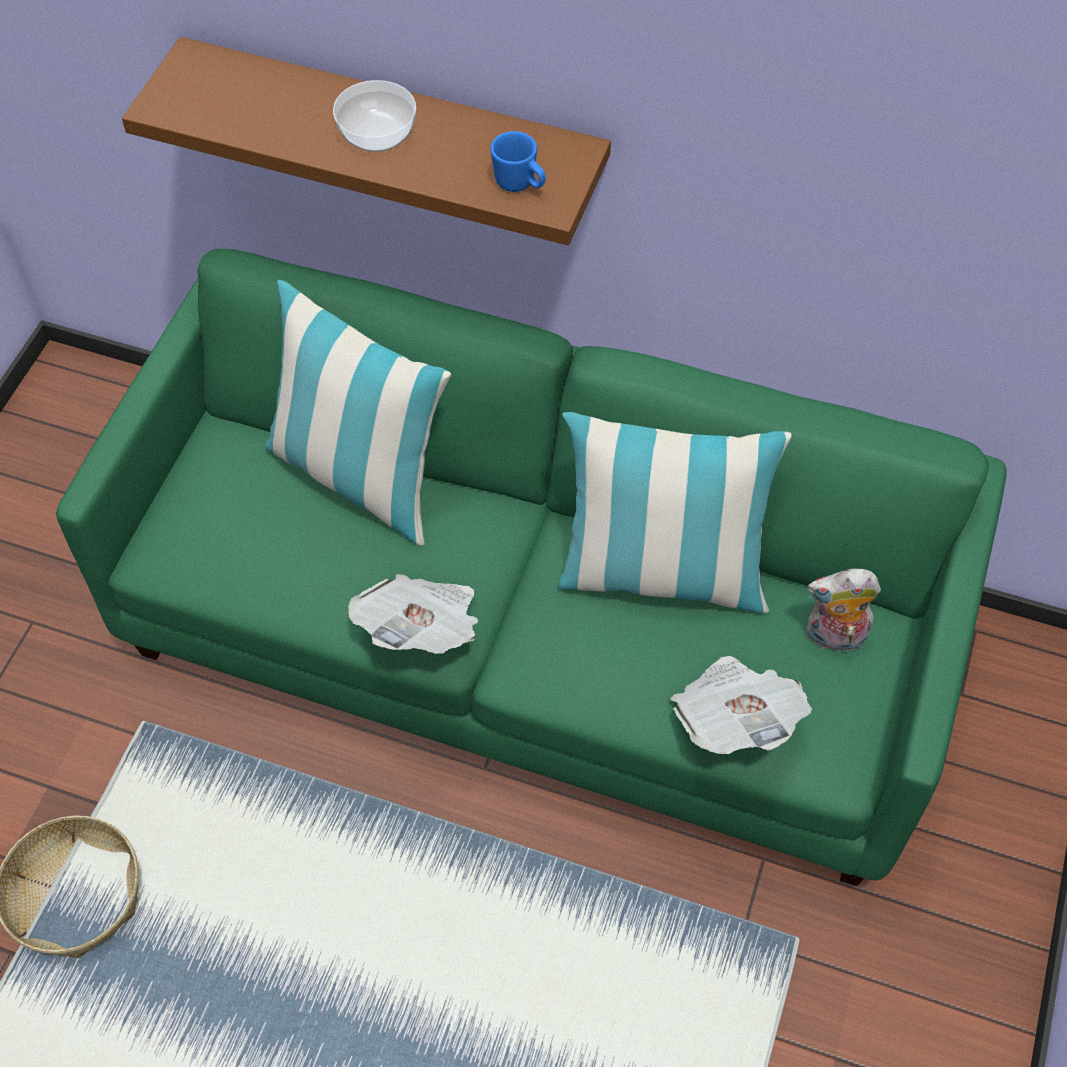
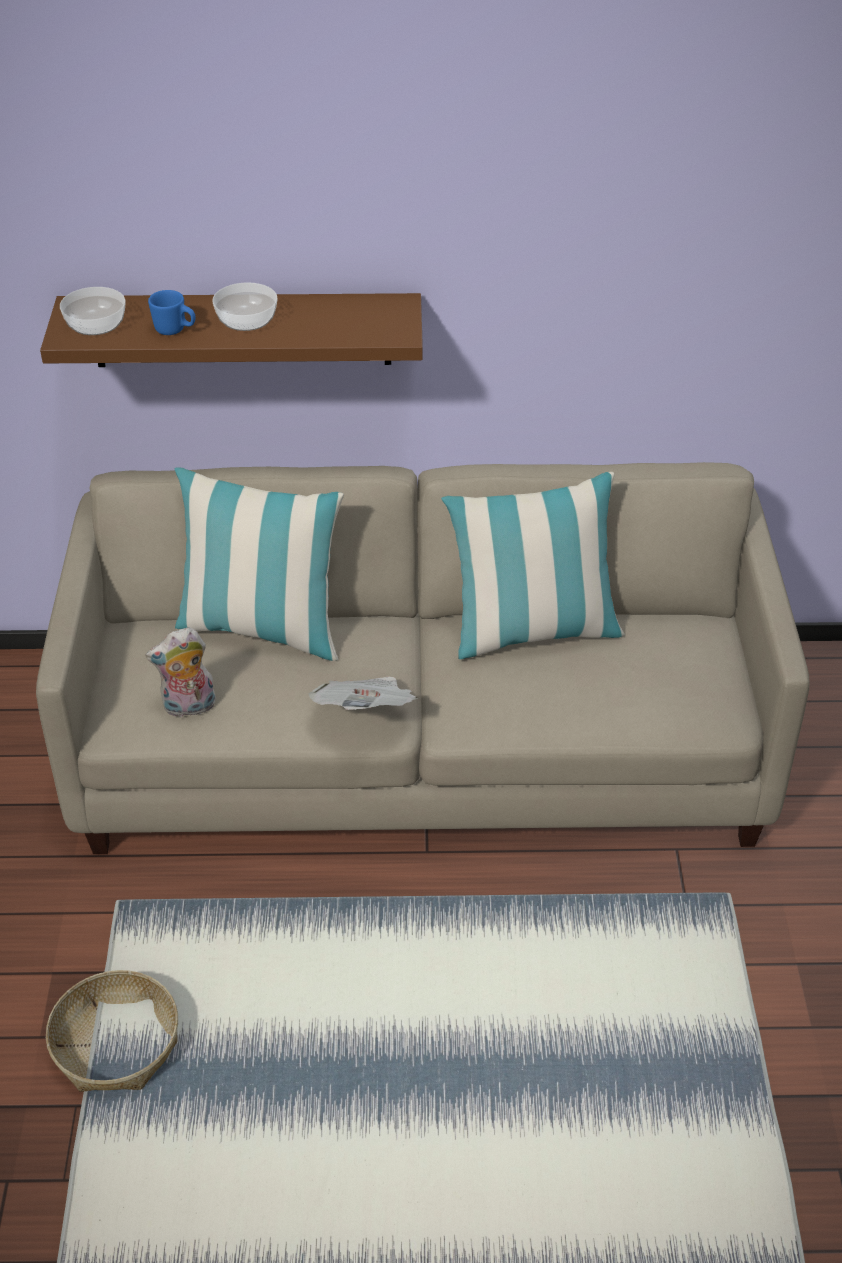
camera: 20 degrees left, 15 degrees down
green sofa [56,249,1006,886] -> beige sofa [36,462,809,854]
blue mug [491,131,546,192] -> blue mug moved to [148,290,196,335]
newspaper [670,656,812,754] -> none
plush toy [806,569,881,657] -> plush toy moved to [146,627,216,718]
none -> bowl [60,287,125,335]

